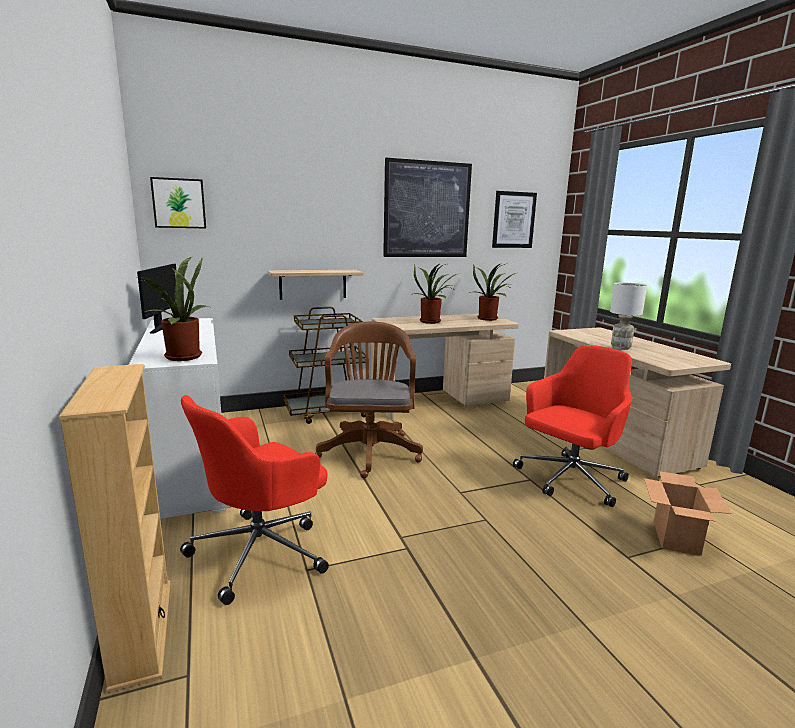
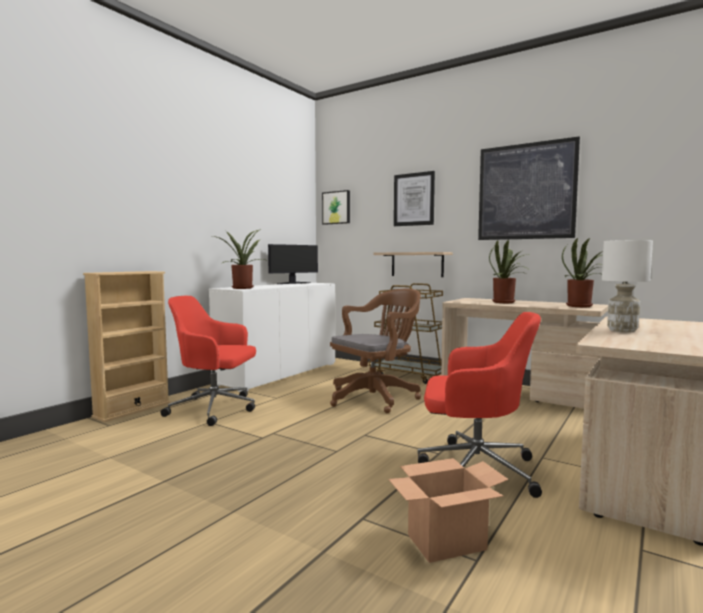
camera: 55 degrees right, 10 degrees down
picture [492,191,537,248] -> picture moved to [394,171,435,226]

